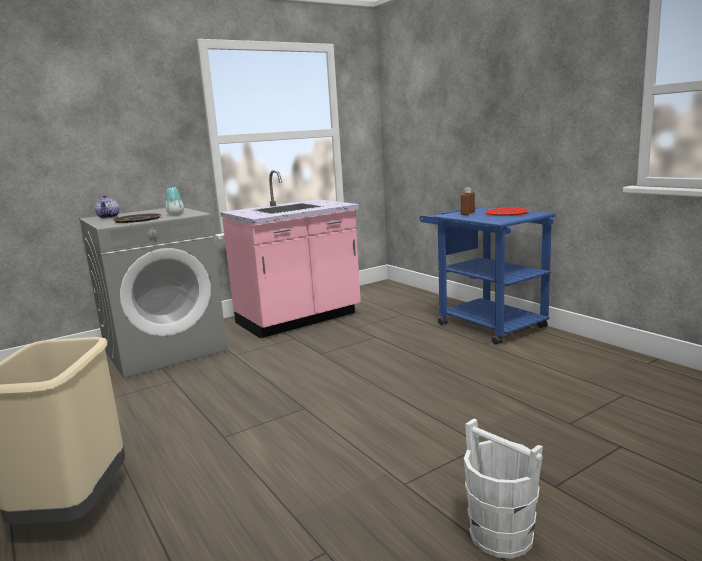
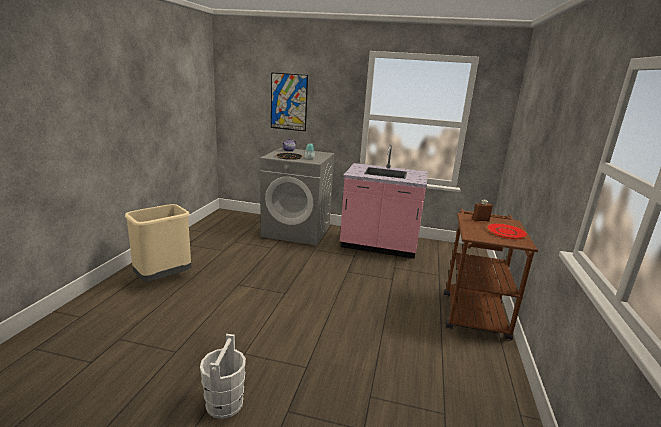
camera: 45 degrees right, 5 degrees up
blue cart [420,207,555,345] -> brown cart [444,209,538,340]
none -> picture [271,72,308,131]

